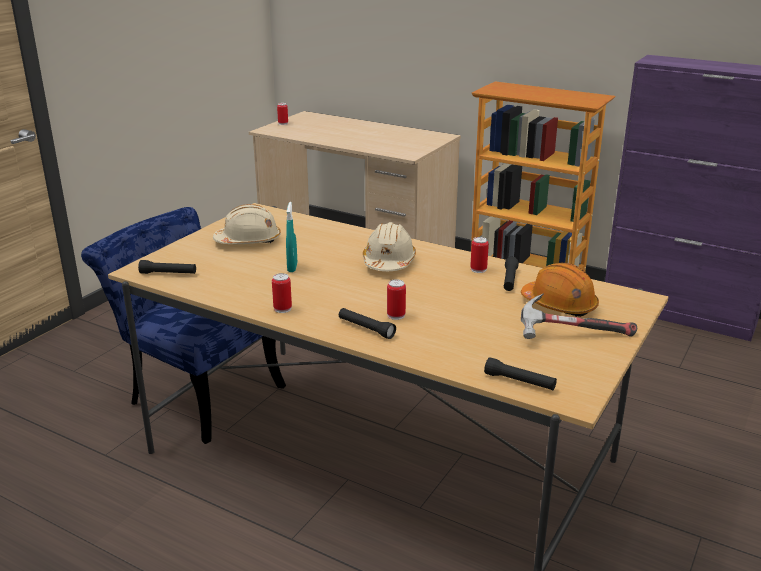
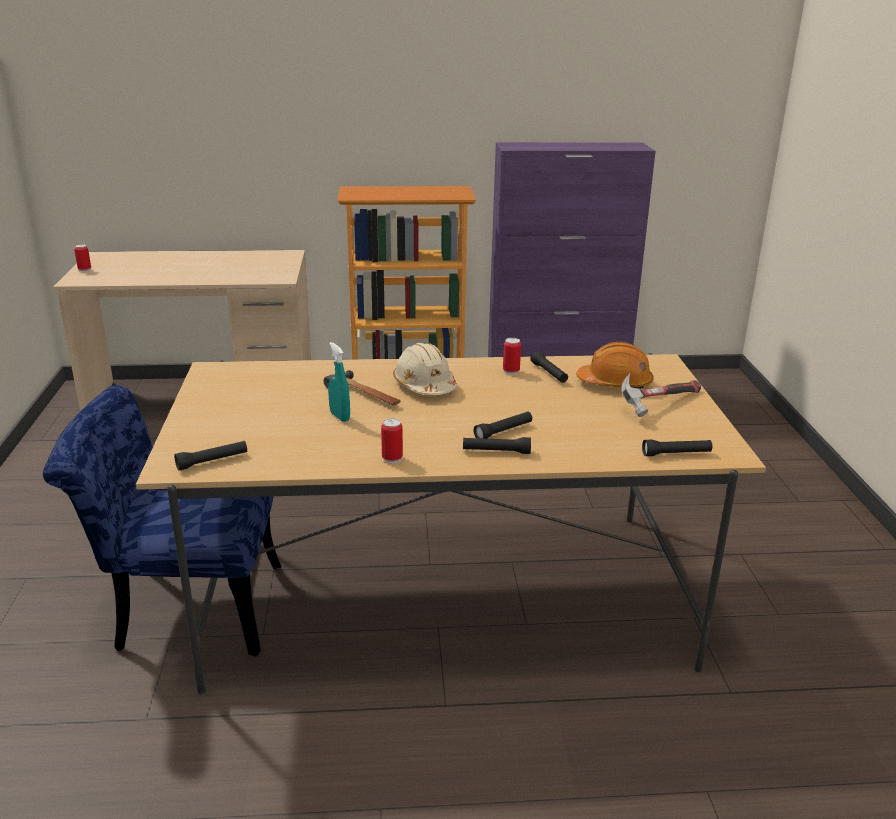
camera: 35 degrees left, 0 degrees up
beige hard hat [213,204,281,244] -> none
can [387,279,406,320] -> black flashlight [474,412,532,439]
none -> hammer [324,370,401,406]

